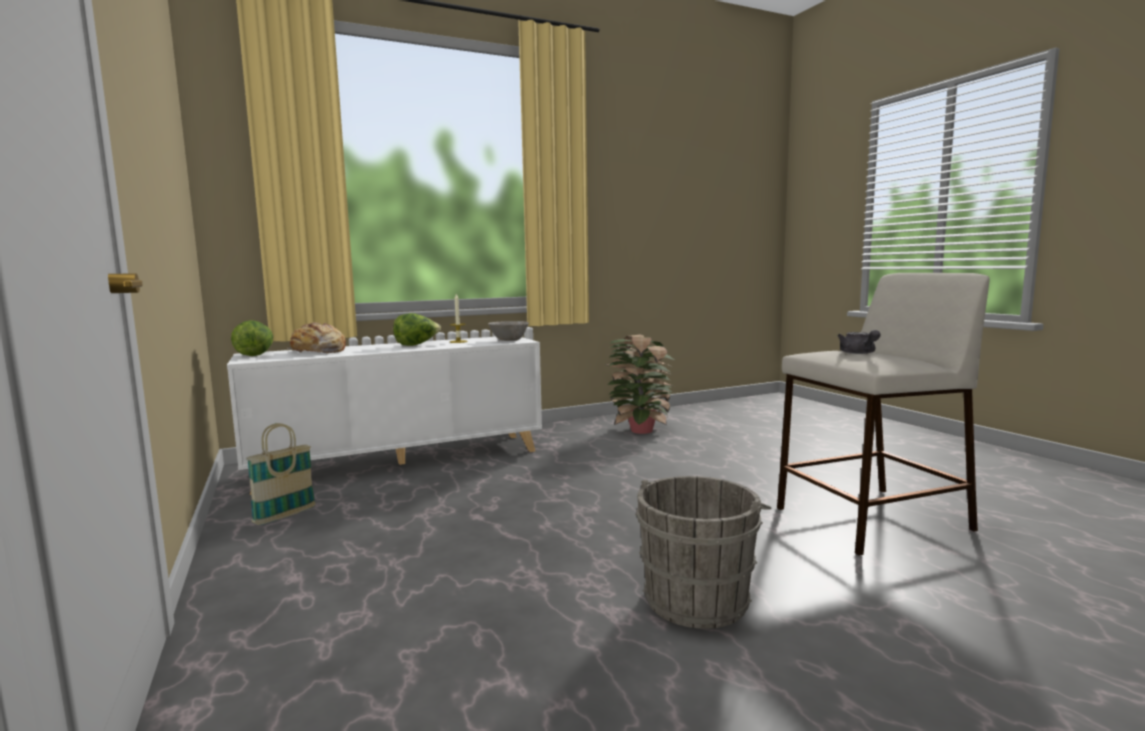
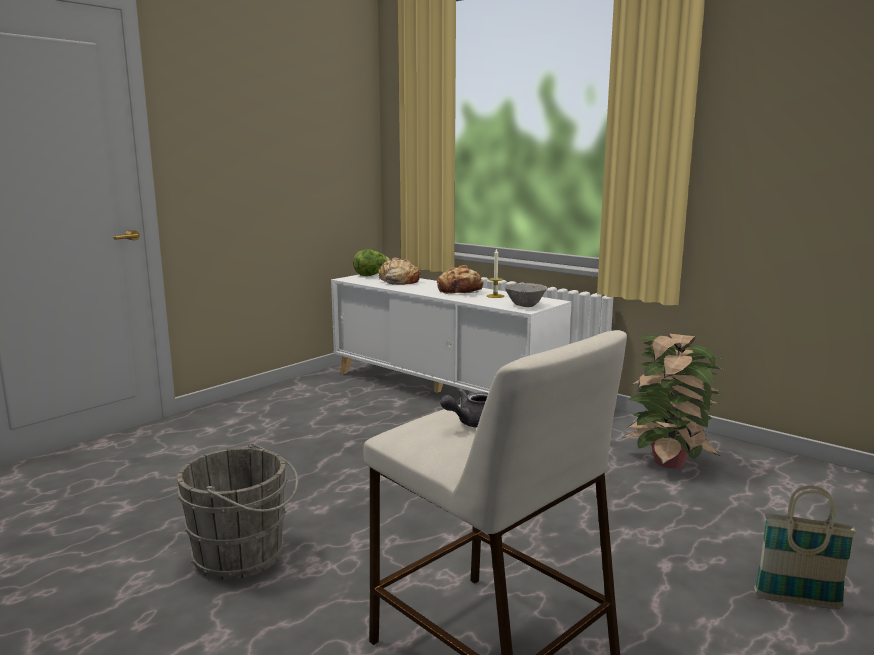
camera: 65 degrees right, 5 degrees up
basket [246,423,316,525] -> basket moved to [754,486,856,609]
lettuce [393,313,441,346] -> bread [437,265,483,294]

